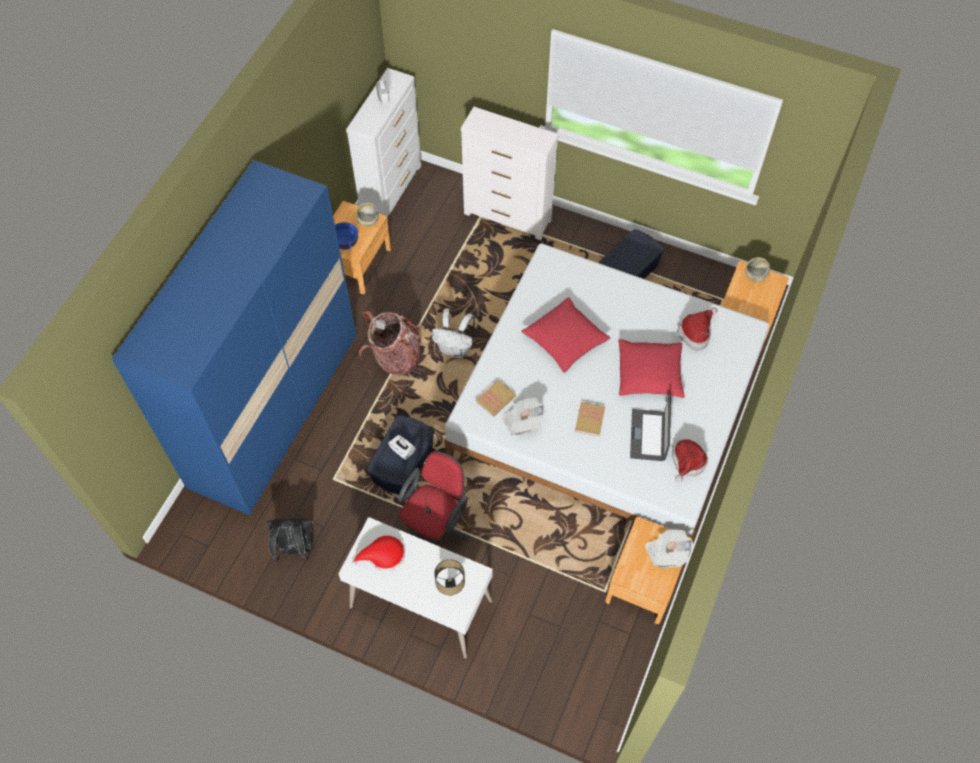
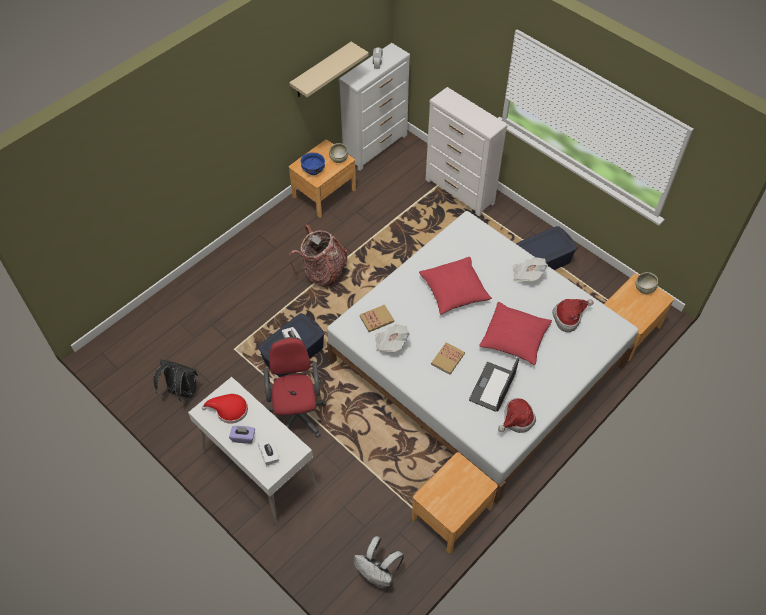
camera: 20 degrees right, 5 degrees down
blue wardrobe [112,160,357,515] -> none
red office chair [398,451,469,545] -> red office chair turned 60 degrees counterclockwise [263,337,326,438]
white backpack [432,308,475,358] -> white backpack moved to [354,536,404,589]
table lamp [434,559,465,596] -> white tissue box [258,439,279,465]
newspaper [645,529,694,568] -> newspaper moved to [513,257,548,281]
none -> purple tissue box [229,426,255,444]
none -> beige shelf [289,42,369,97]

